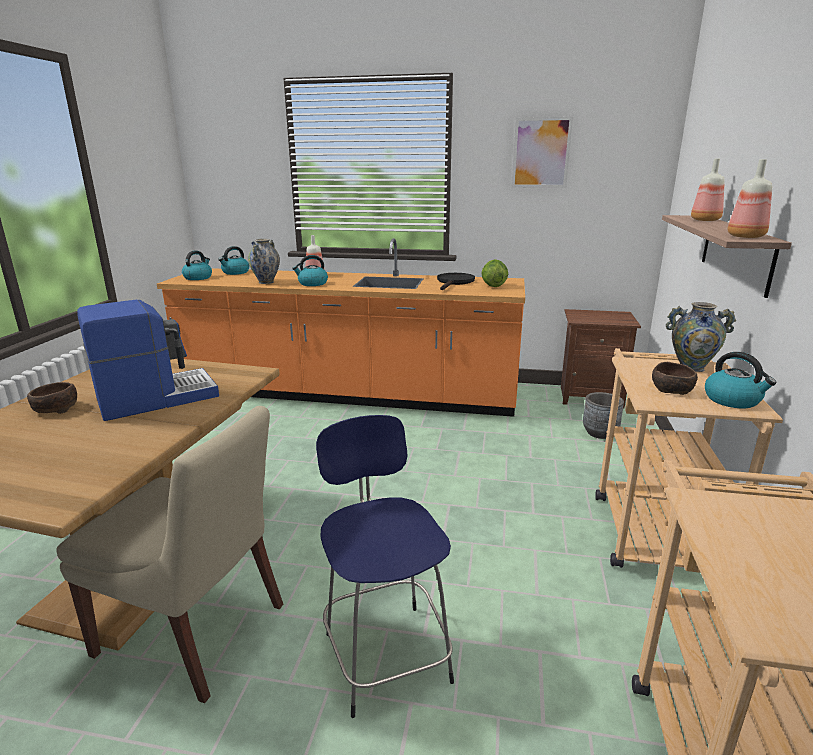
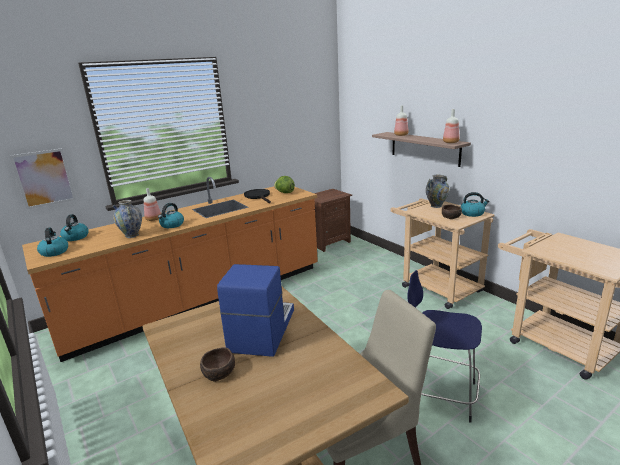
camera: 45 degrees left, 0 degrees up
picture [511,117,573,188] -> picture moved to [9,148,76,209]
grey planter [583,392,624,439] -> none

